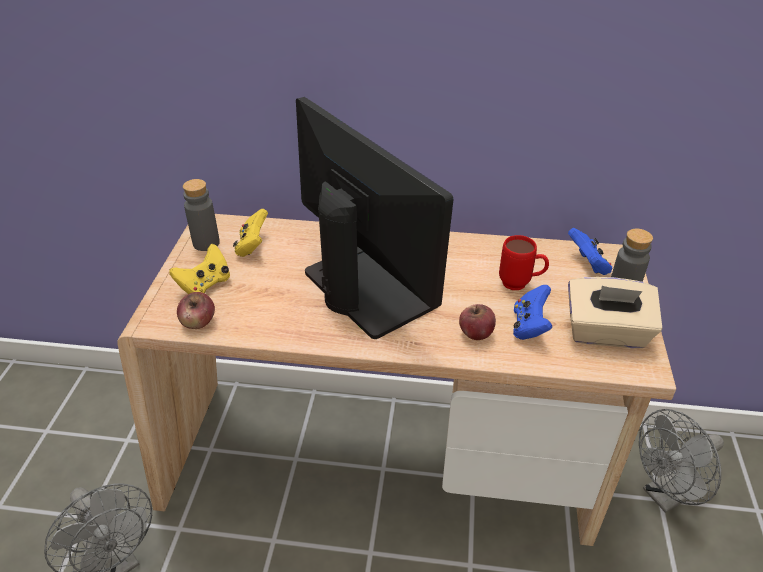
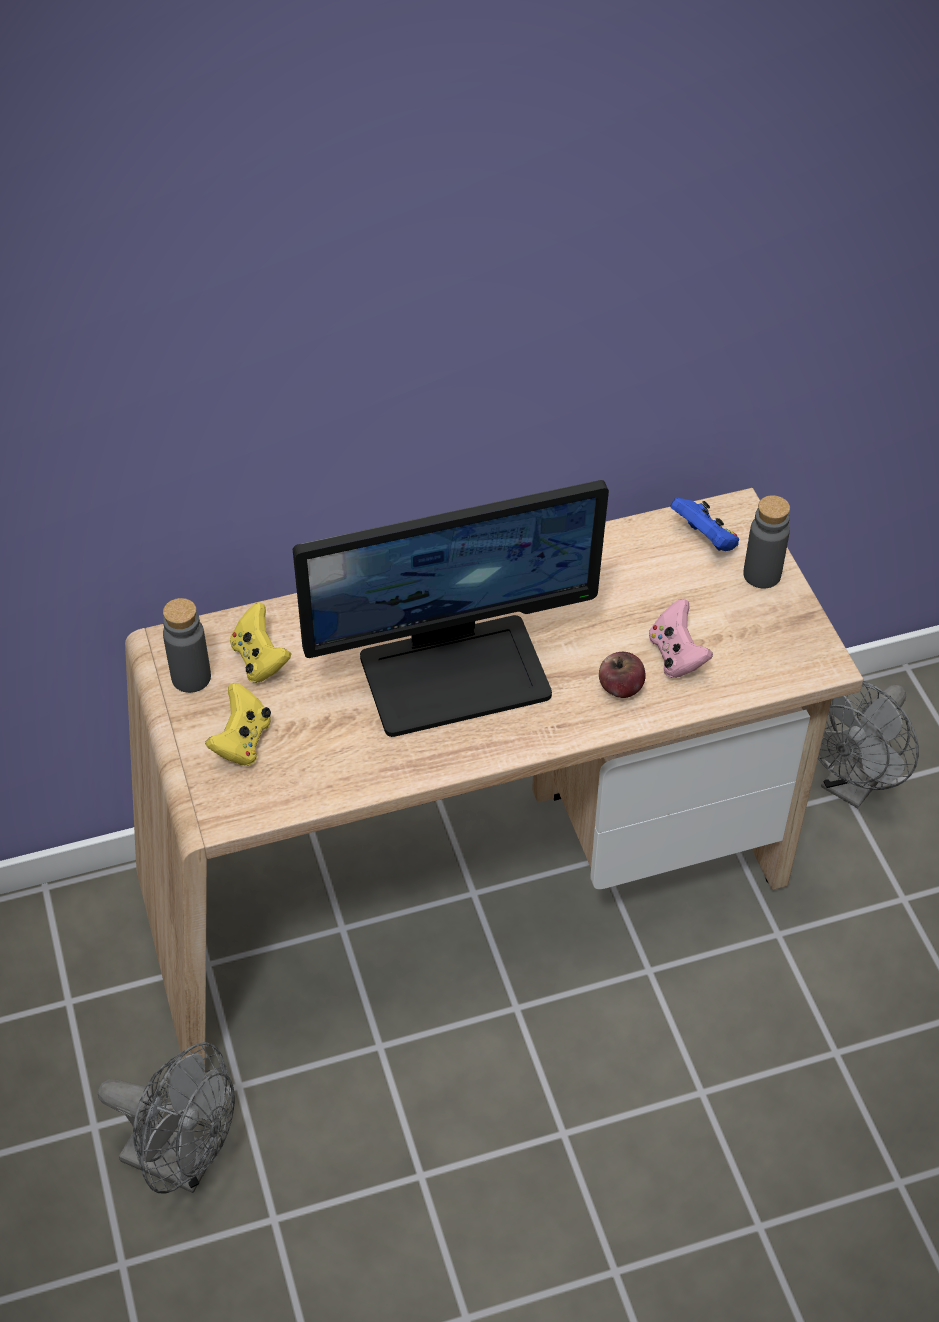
camera: 25 degrees left, 10 degrees up
apple [177,292,215,329] -> none
monitor [296,97,453,339] -> monitor turned 135 degrees clockwise [293,480,609,737]
red mug [499,235,549,290] -> none
blue game controller [513,285,552,340] -> pink game controller [649,599,713,678]
beige tissue box [568,277,662,348] -> none

